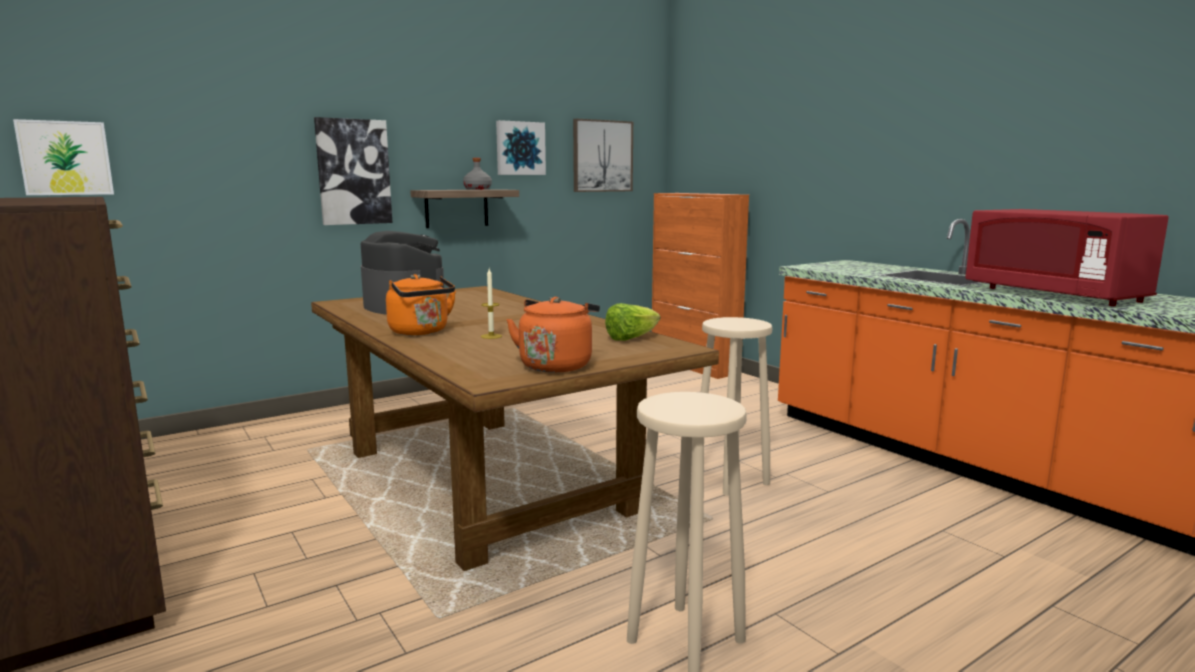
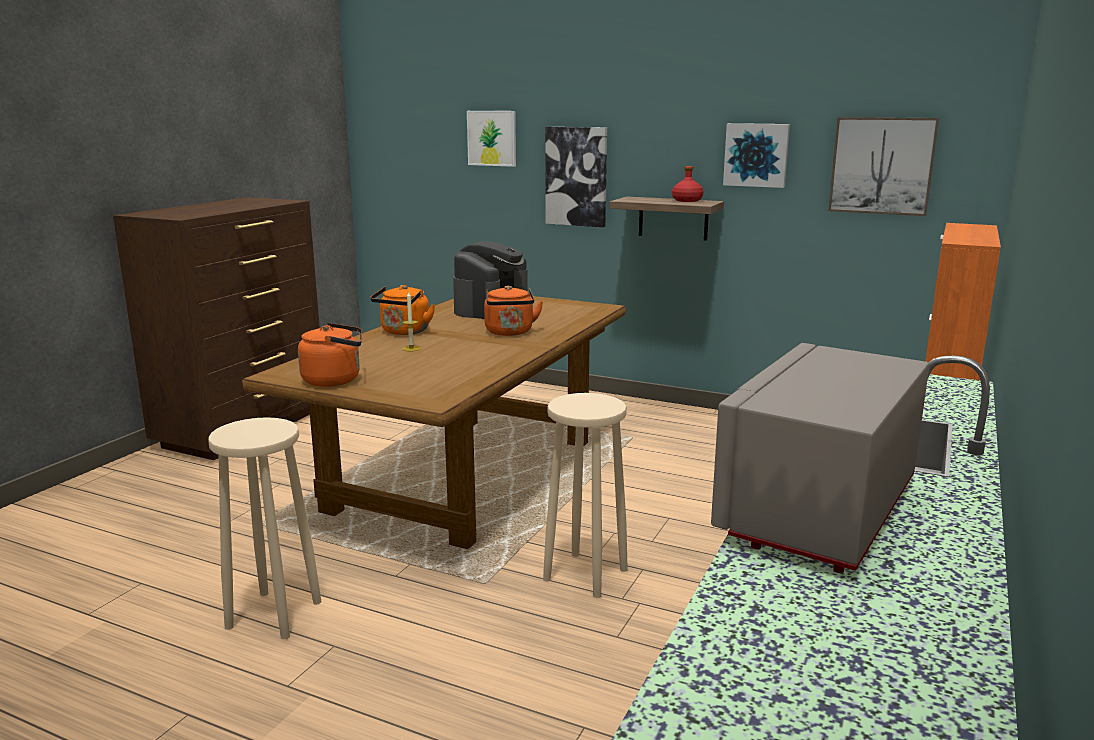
camera: 60 degrees right, 5 degrees up
picture [13,119,114,195] -> picture moved to [467,111,516,167]
grey bottle [463,158,492,190] -> red bottle [672,166,704,202]
lettuce [605,303,660,341] -> none
red microwave [965,209,1169,306] -> grey microwave [711,343,929,573]
none -> orange kettle [484,285,543,336]

